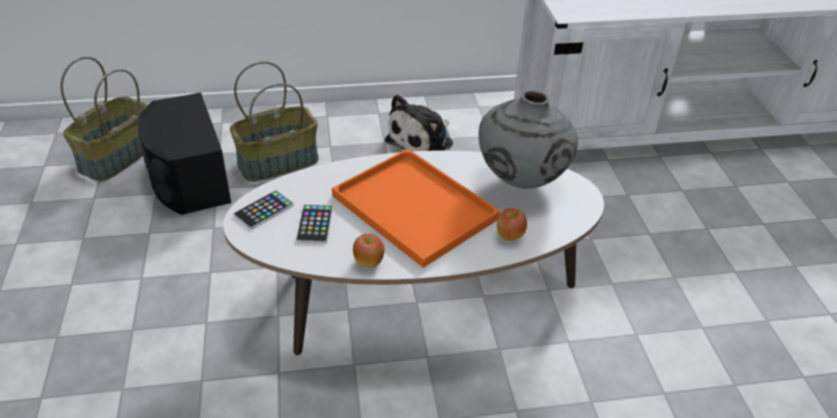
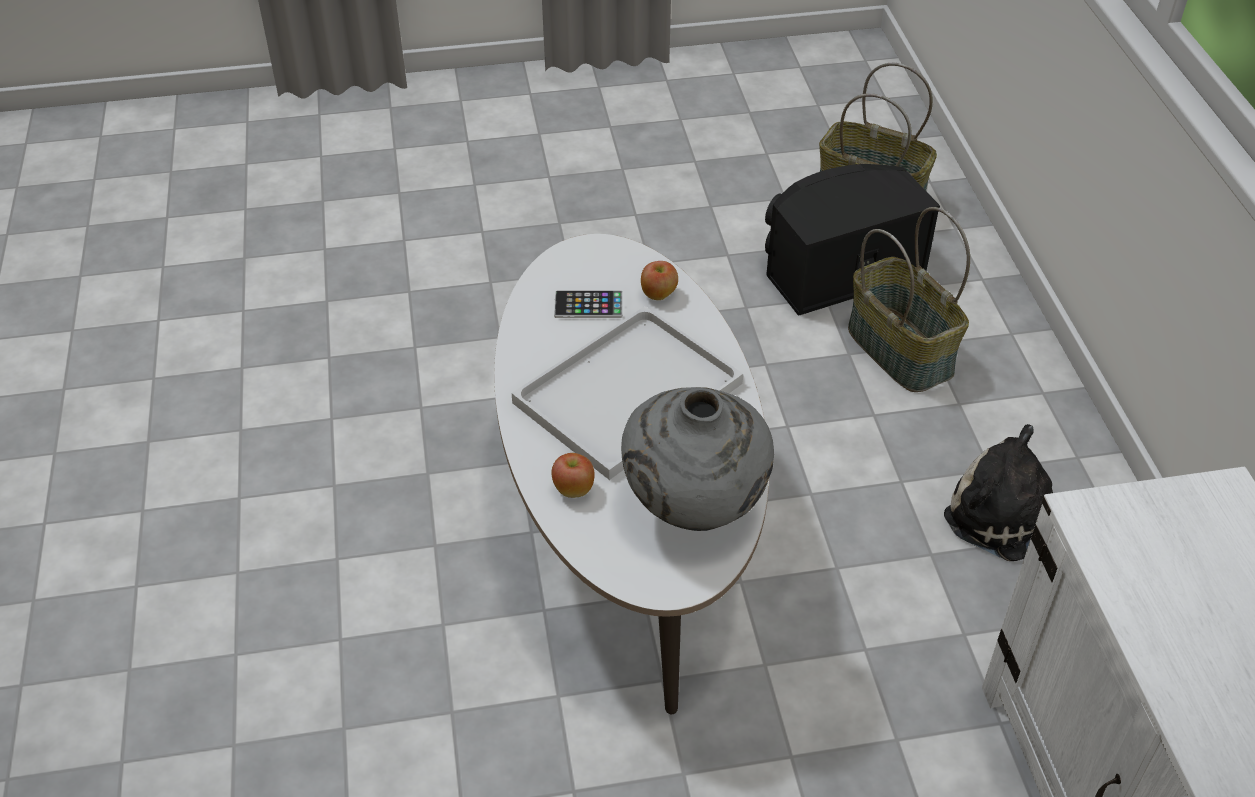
camera: 90 degrees right, 5 degrees up
phone [233,190,294,230] -> none
orange tray [332,149,500,268] -> white tray [512,306,743,480]
apple [353,234,384,268] -> apple moved to [641,261,678,300]

